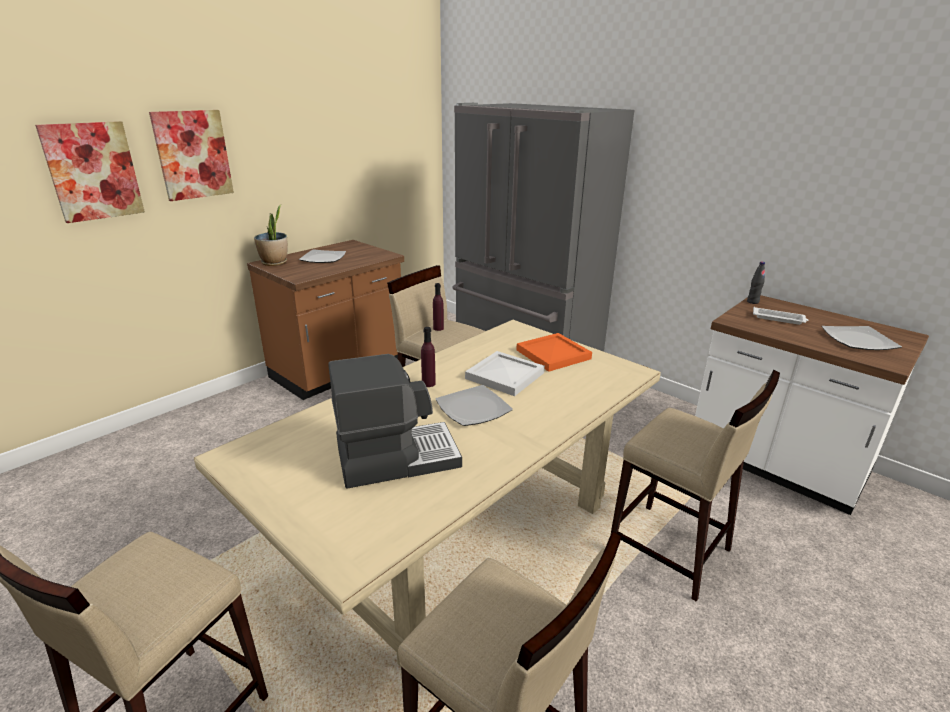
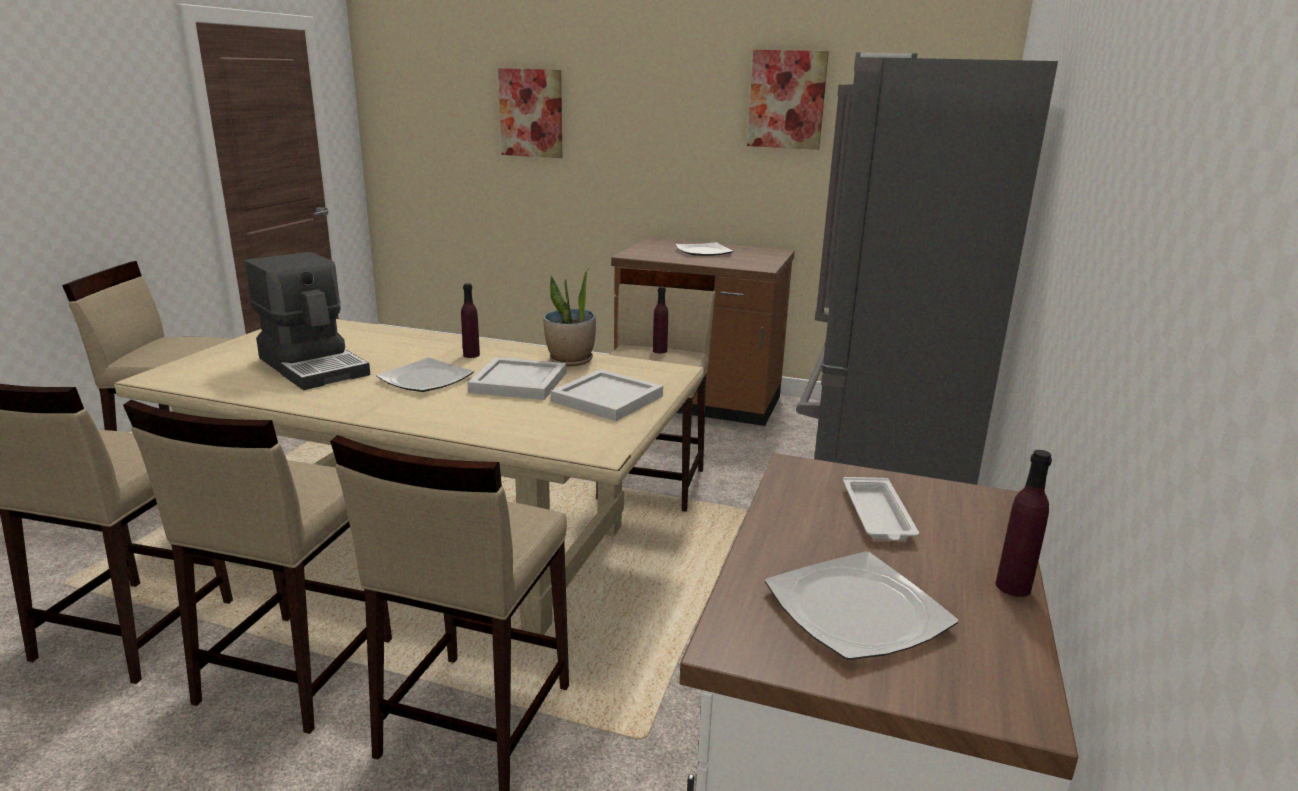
camera: 65 degrees right, 5 degrees down
picture [149,110,234,201] -> picture moved to [747,50,829,150]
potted plant [254,205,288,266] -> potted plant moved to [543,268,596,366]
orange tray [516,333,592,372] -> white tray [551,369,663,421]
black bottle [747,262,765,304] -> none
none -> beige stool [123,400,392,734]
none -> purple bottle [996,450,1052,597]

